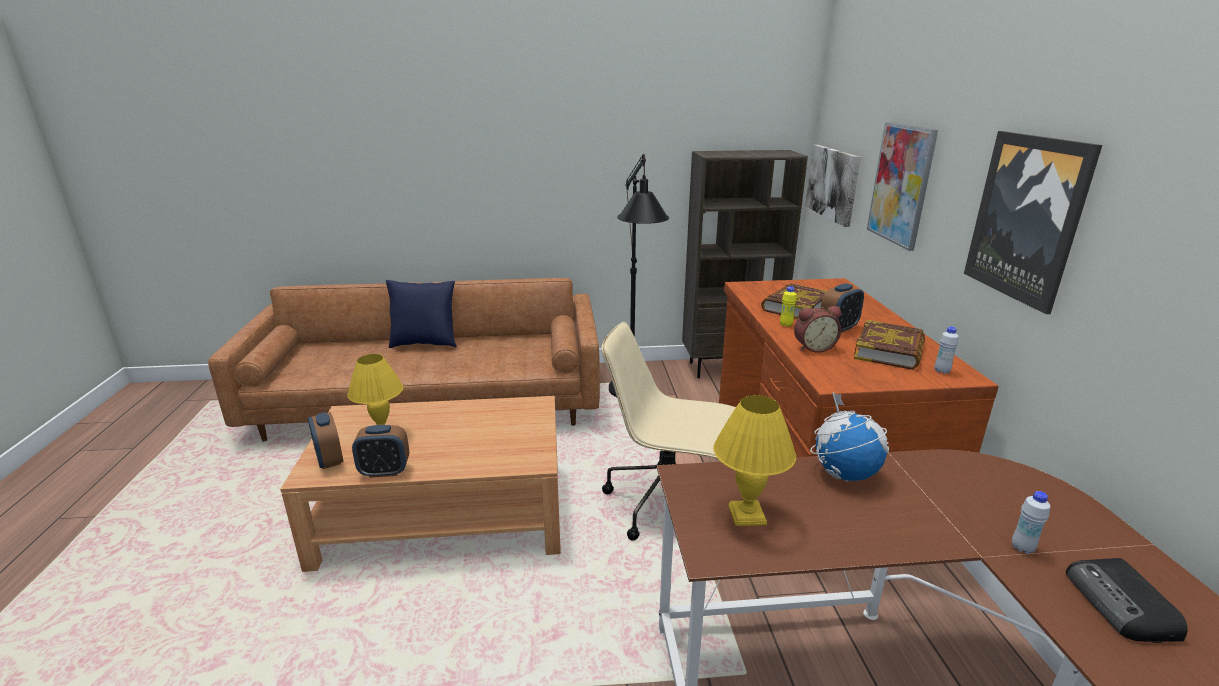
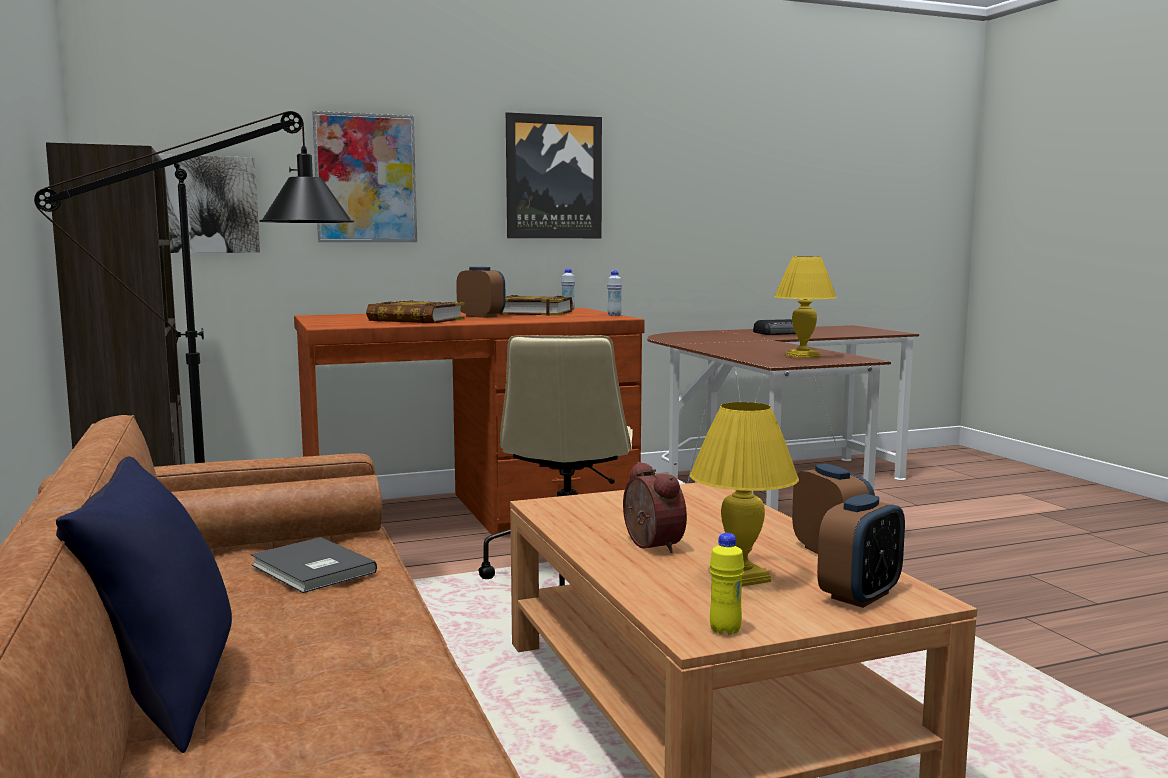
camera: 105 degrees left, 15 degrees down
yellow bottle [780,286,797,327] -> yellow bottle moved to [710,533,744,635]
alarm clock [794,306,841,353] -> alarm clock moved to [623,462,687,553]
globe [810,392,889,482] -> none
white bottle [1012,491,1050,554] -> white bottle moved to [607,270,622,316]
none -> grey book [251,537,377,593]

